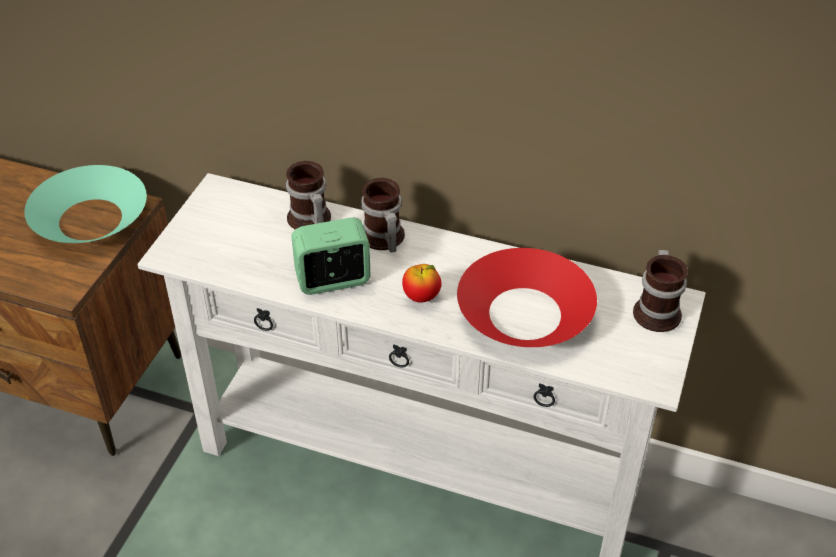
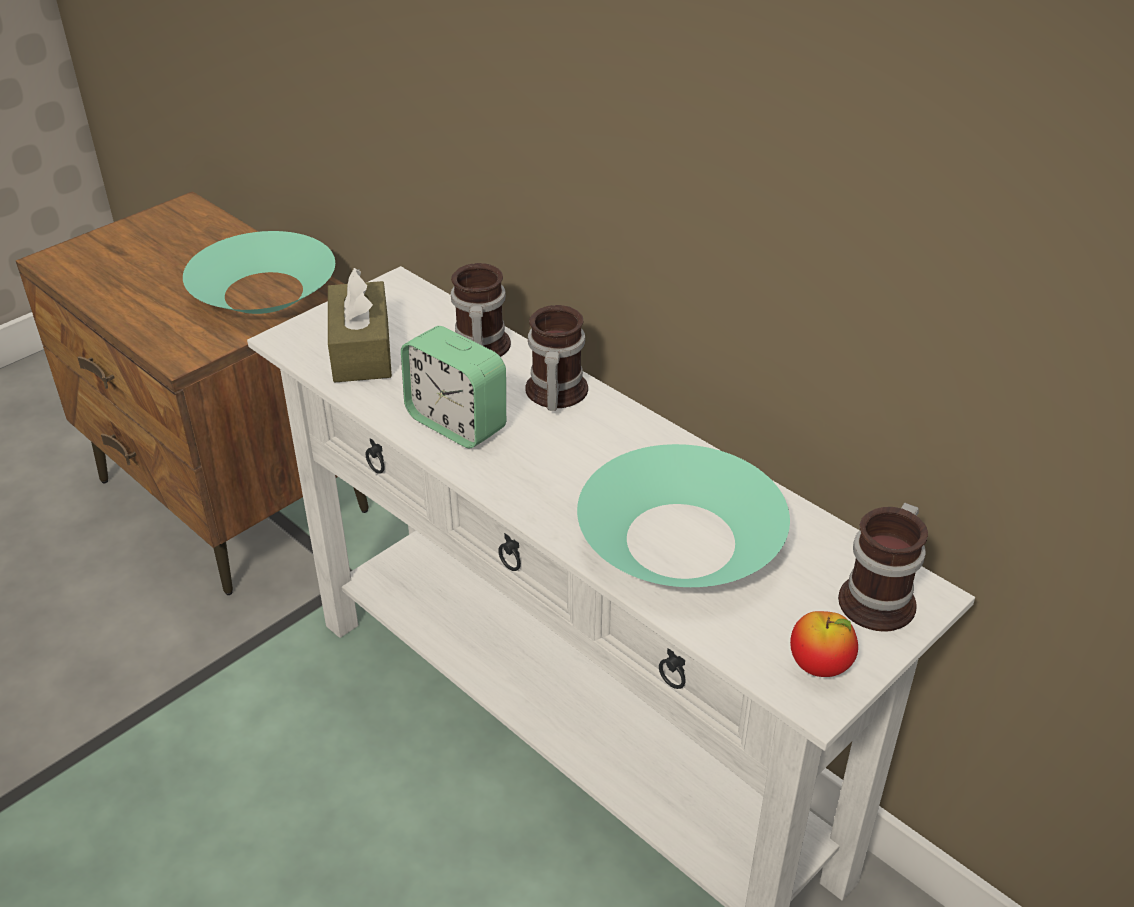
camera: 25 degrees right, 5 degrees down
alarm clock [292,217,370,295] -> alarm clock turned 150 degrees counterclockwise [401,326,506,448]
apple [402,264,441,303] -> apple moved to [790,611,858,677]
red bowl [457,248,597,347] -> turquoise bowl [577,444,790,587]
none -> brown tissue box [328,268,392,382]

